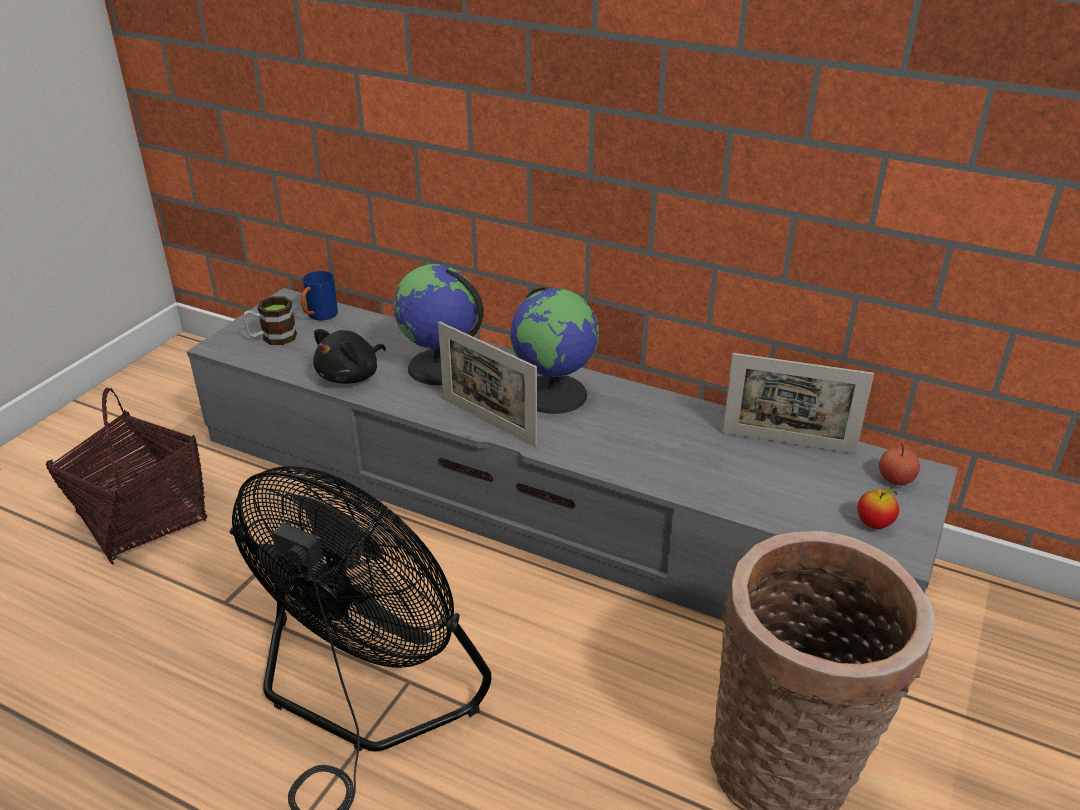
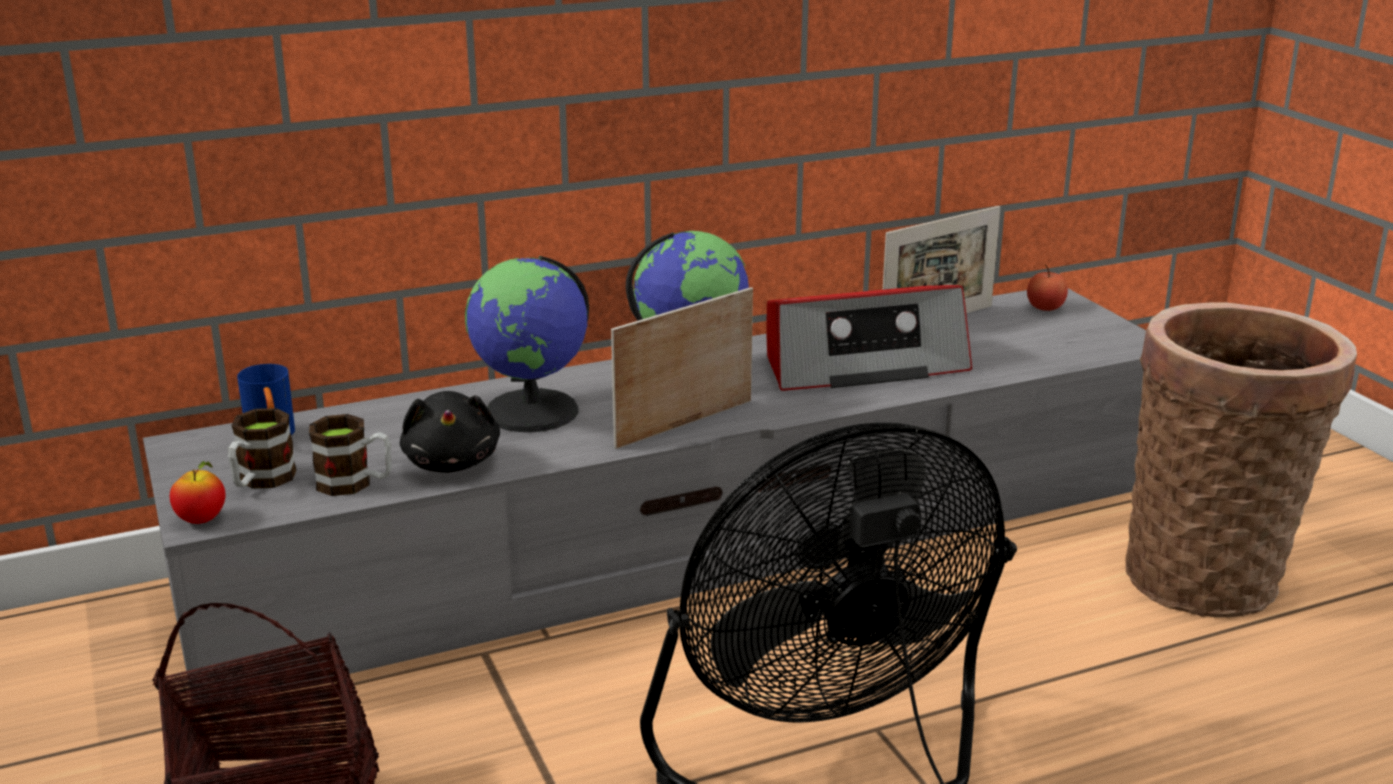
camera: 50 degrees left, 10 degrees down
picture frame [438,321,537,447] -> picture frame turned 150 degrees clockwise [611,287,753,449]
apple [857,488,899,529] -> apple moved to [170,461,226,524]
none -> mug [309,414,391,496]
none -> radio [767,285,972,391]

